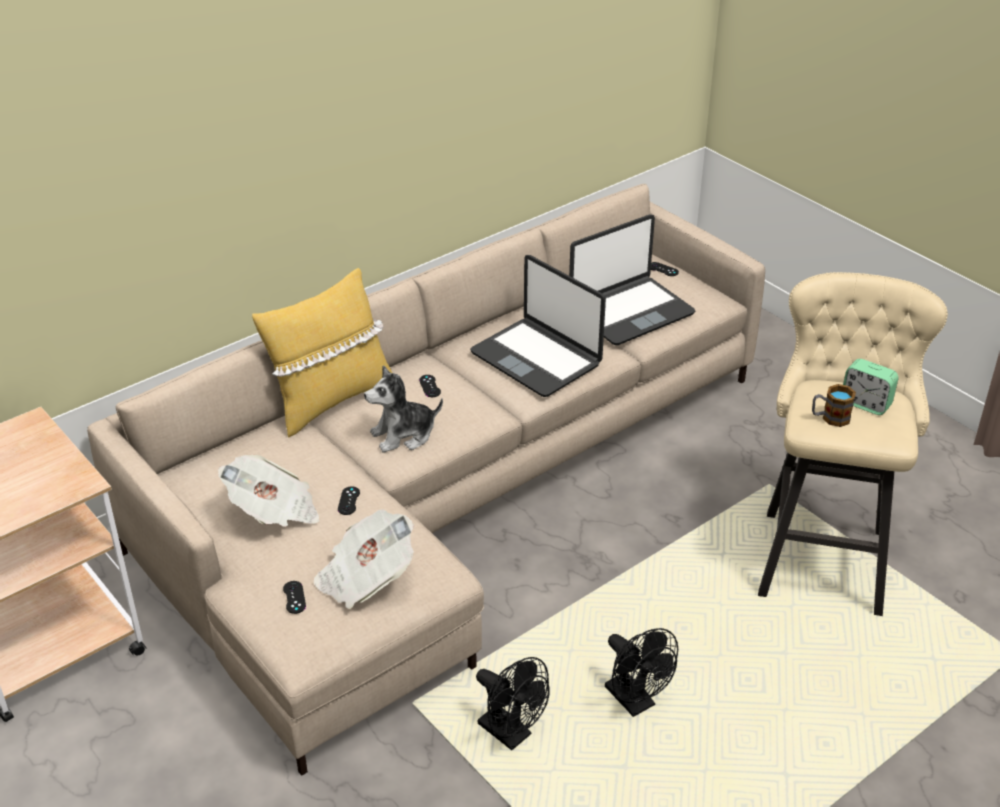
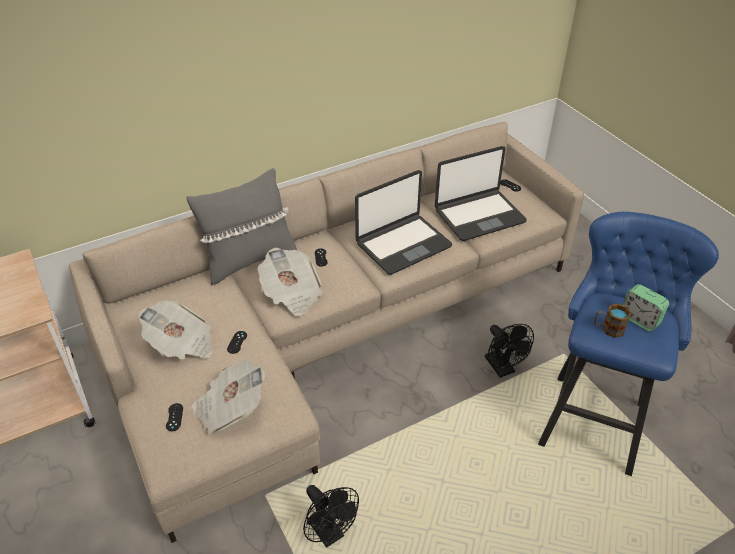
camera: 10 degrees right, 5 degrees up
yellow pillow [252,268,392,438] -> grey pillow [186,168,297,286]
plush toy [364,365,443,453] -> newspaper [257,247,323,316]
laptop [470,255,606,397] -> laptop turned 90 degrees counterclockwise [355,170,452,275]
black fan [605,628,678,717] -> black fan moved to [485,324,534,377]
beige stool [758,272,948,616] -> blue stool [538,212,719,476]

